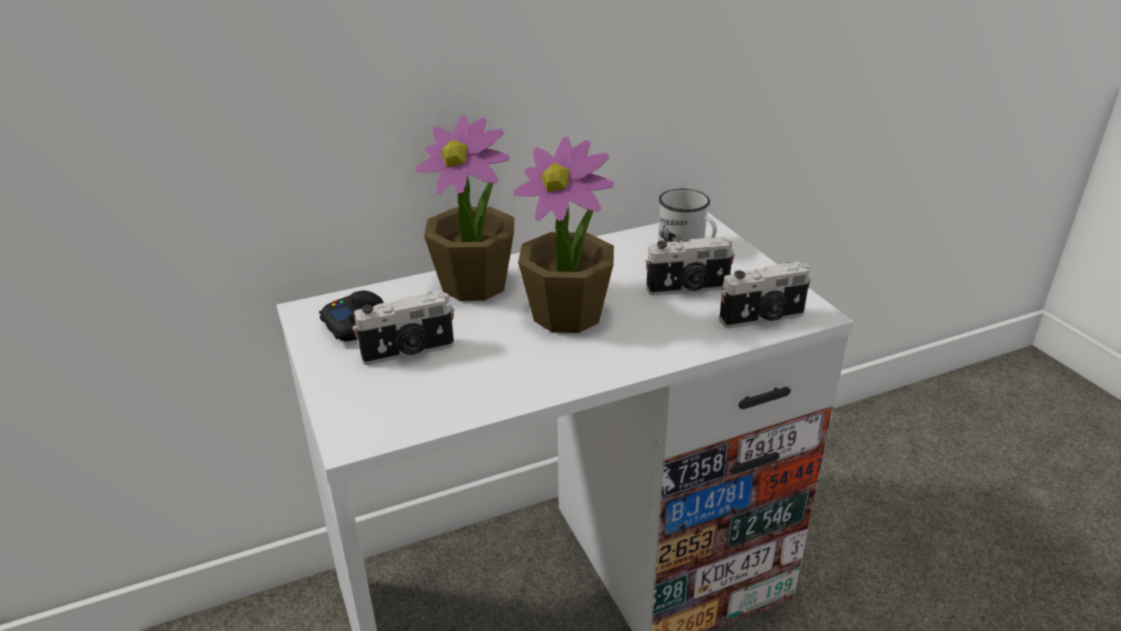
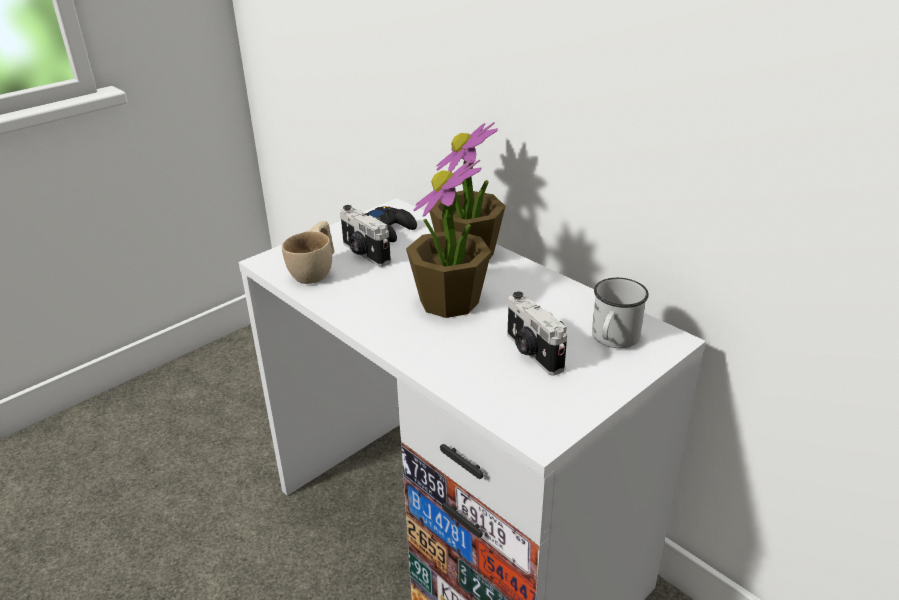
camera: 70 degrees right, 0 degrees up
camera [719,261,811,328] -> none
none -> beige cup [282,221,335,284]

